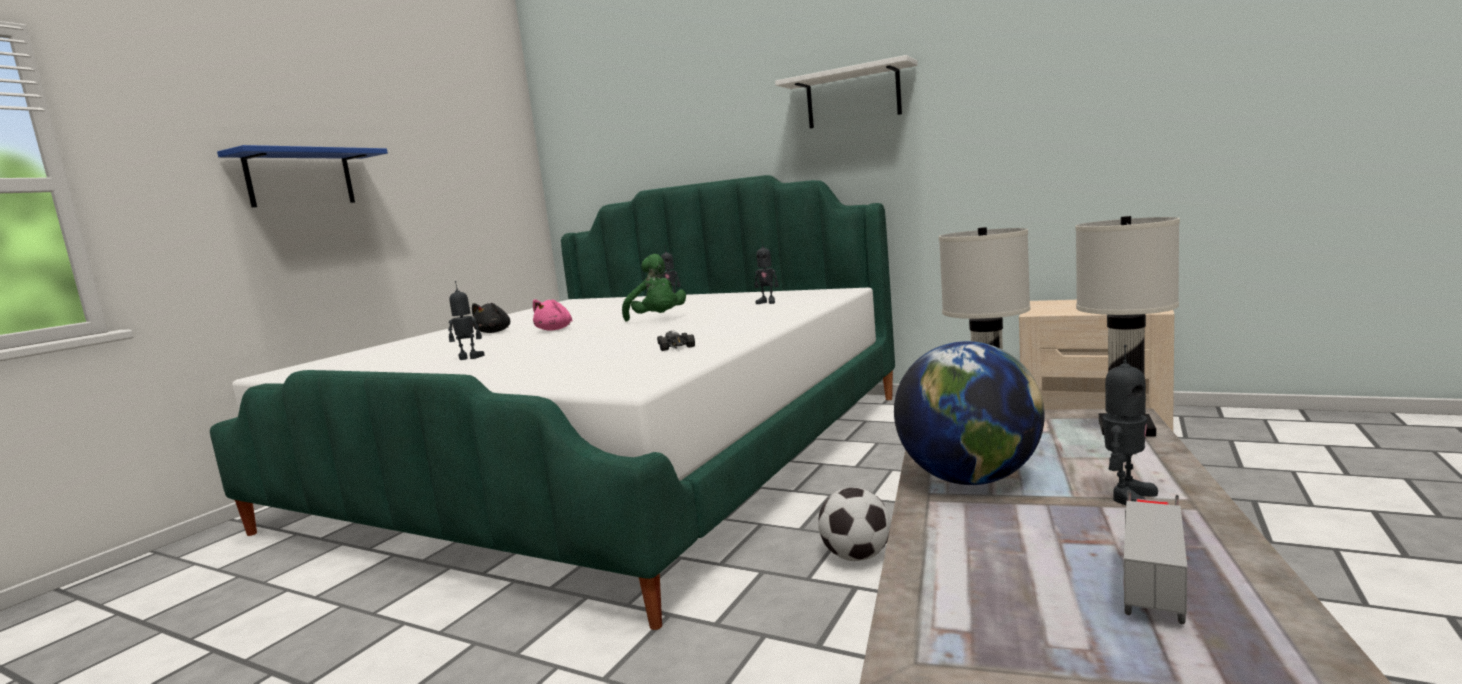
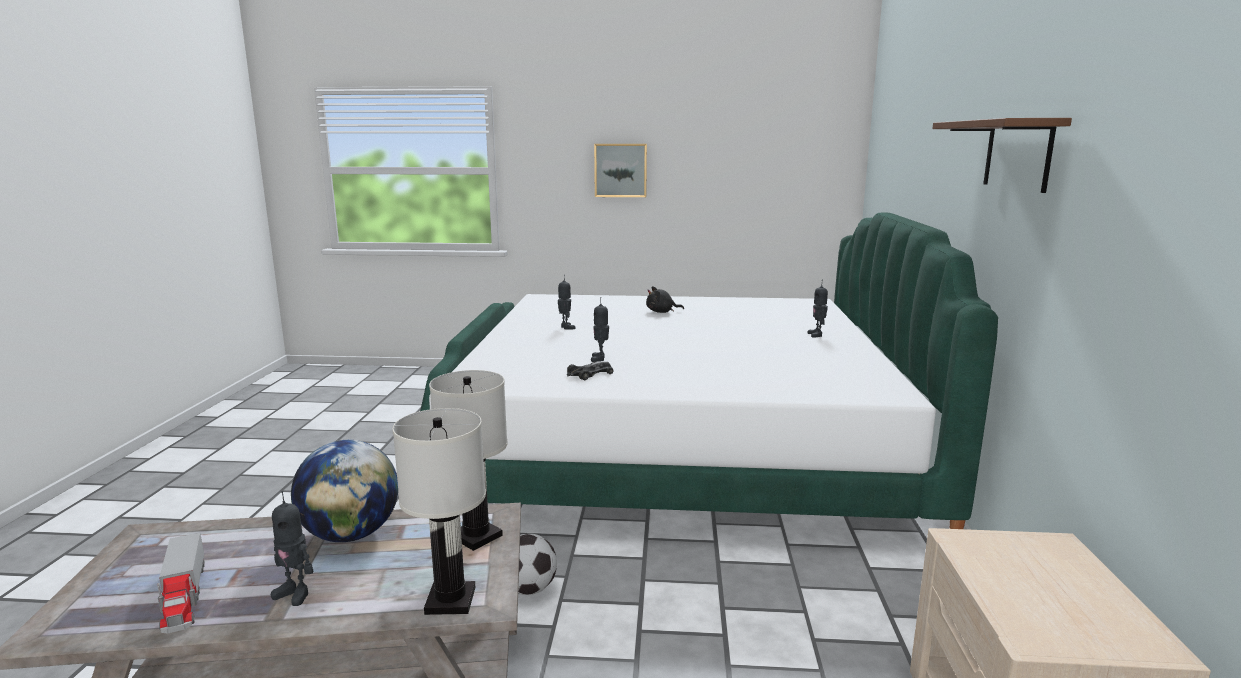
camera: 65 degrees right, 5 degrees up
blue shelf [217,145,388,207] -> picture [594,144,647,197]
pink plush toy [533,299,572,331] -> none
green plush toy [622,254,686,322] -> none
toy robot [754,242,779,304] -> toy robot moved to [591,297,609,362]
white shelf [775,55,918,129] -> brown shelf [932,118,1072,193]
toy truck [1124,490,1187,624] -> toy truck turned 60 degrees clockwise [157,533,205,633]

